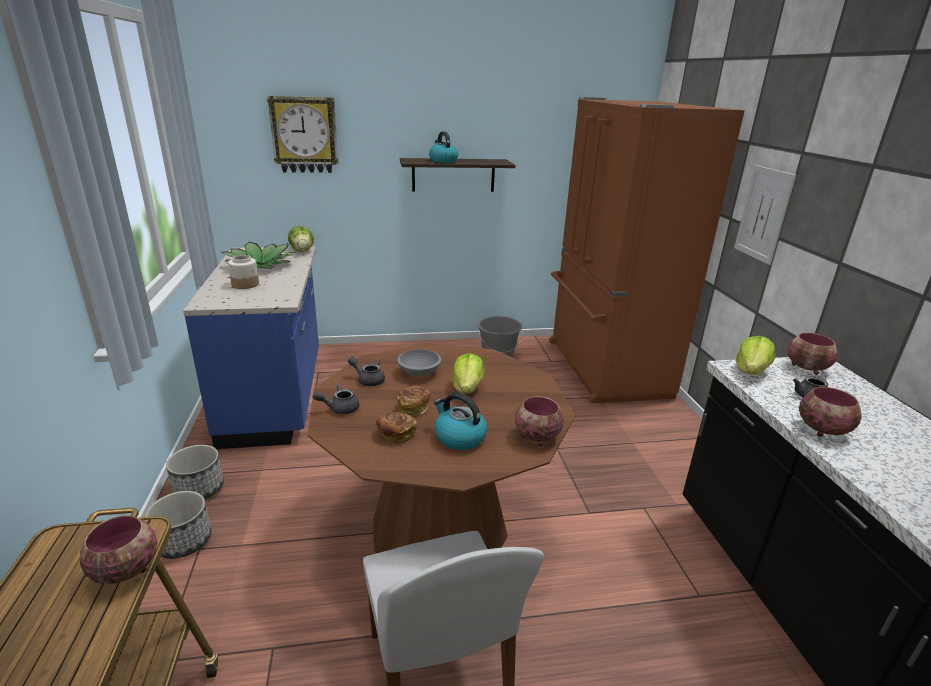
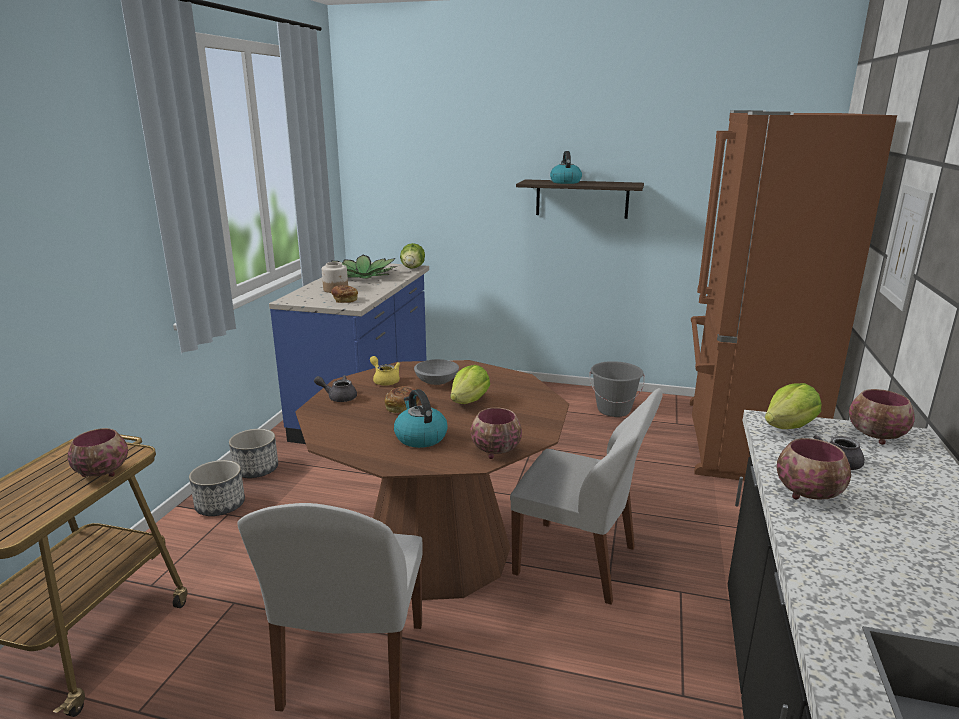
camera: 25 degrees right, 5 degrees down
wall clock [267,96,338,173] -> none
grey teapot [348,357,385,386] -> yellow teapot [370,356,400,385]
bread [376,412,417,443] -> bread moved to [331,285,358,303]
none -> white chair [510,388,663,605]

